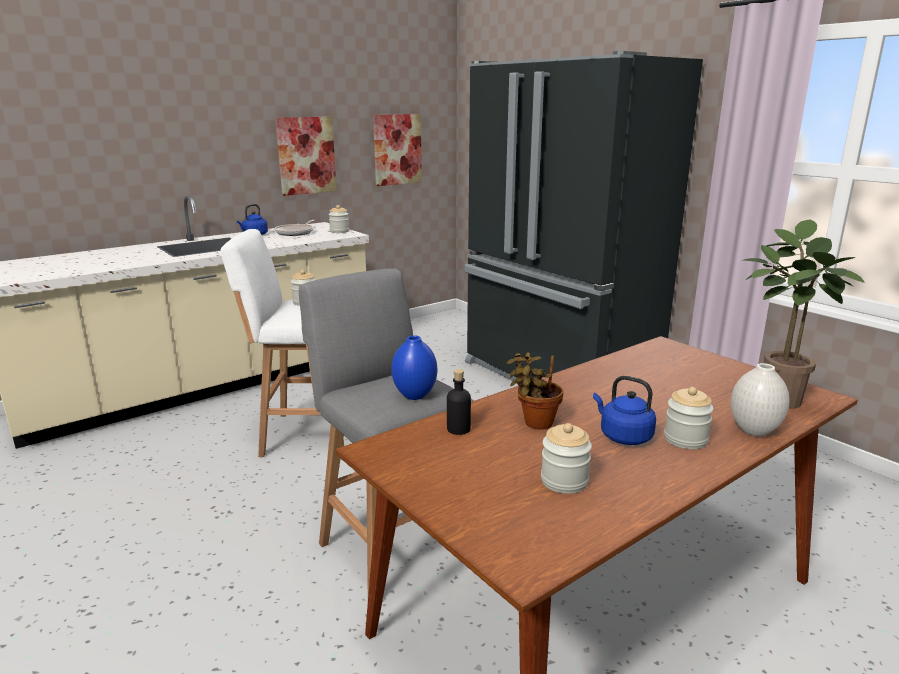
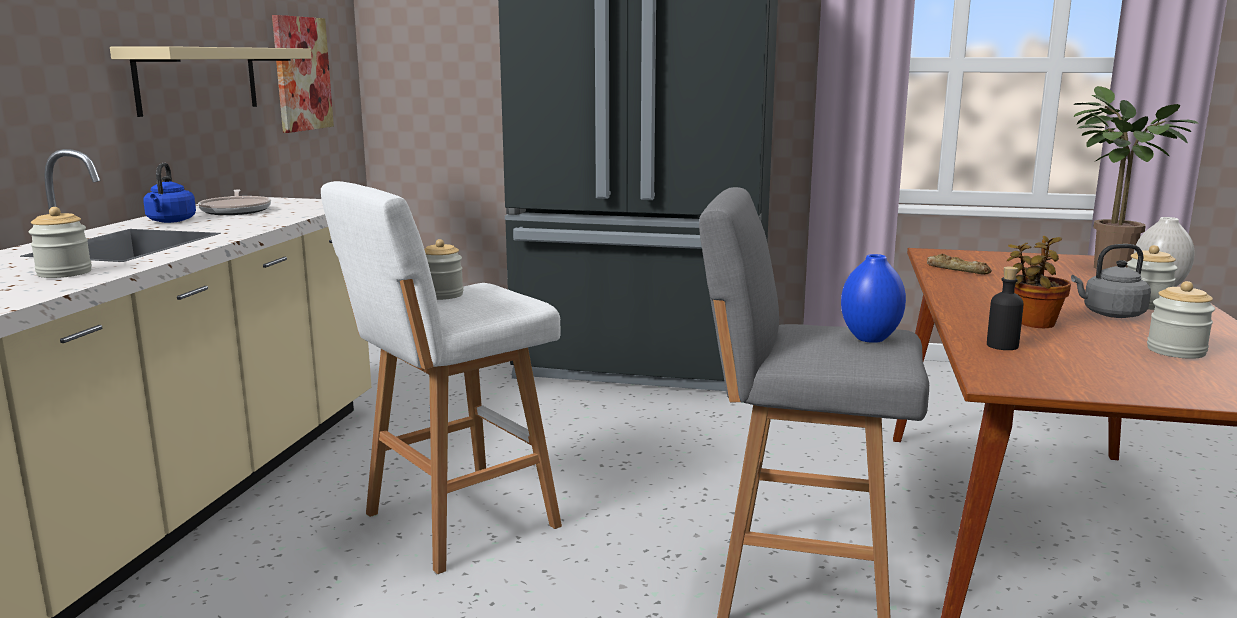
camera: 40 degrees left, 5 degrees down
picture [275,117,337,196] -> beige shelf [110,46,311,117]
jar [329,205,349,233] -> jar moved to [29,207,92,278]
blue kettle [593,376,656,445] -> grey kettle [1071,244,1151,318]
none -> bread [927,254,992,274]

